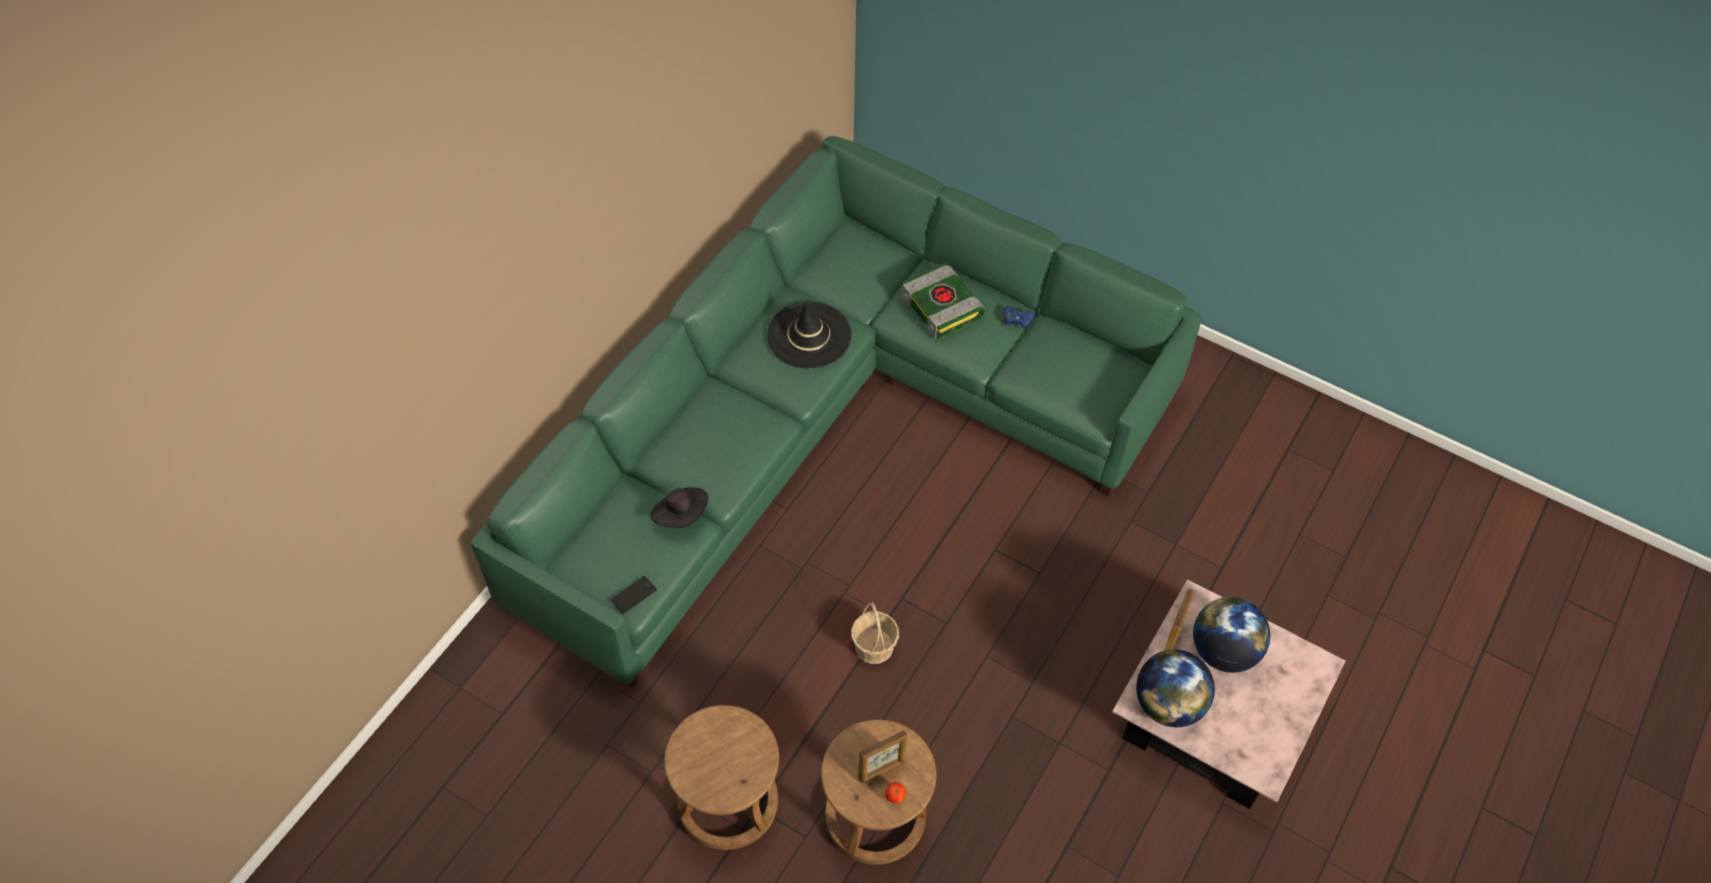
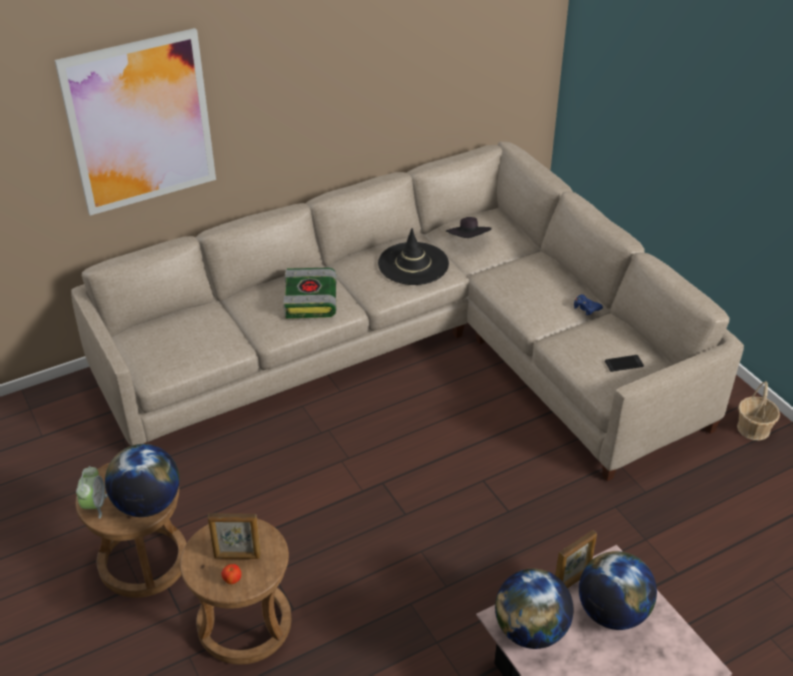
camera: 30 degrees right, 15 degrees down
green sofa [471,136,1201,688] -> beige sofa [71,142,744,481]
phone [611,576,657,614] -> phone moved to [605,355,644,372]
black hat [650,487,708,528] -> black hat moved to [446,217,492,238]
basket [851,602,899,664] -> basket moved to [737,381,780,440]
book [902,264,986,340] -> book moved to [283,268,337,318]
none -> picture [54,28,216,216]
none -> alarm clock [76,466,108,519]
none -> globe [105,444,179,517]

